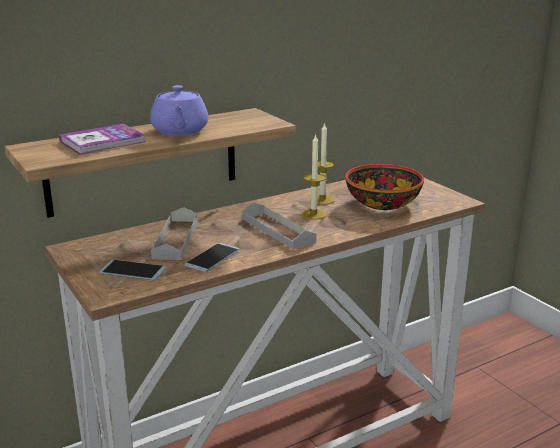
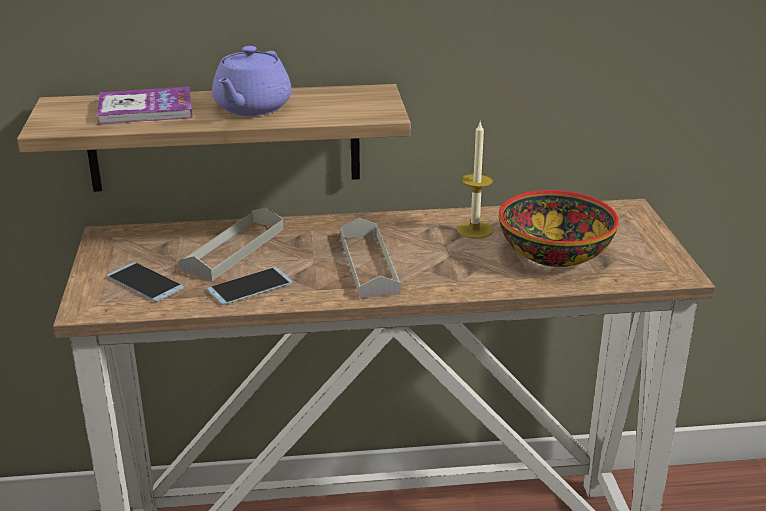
camera: 25 degrees right, 5 degrees up
candle [301,134,327,220] -> none

